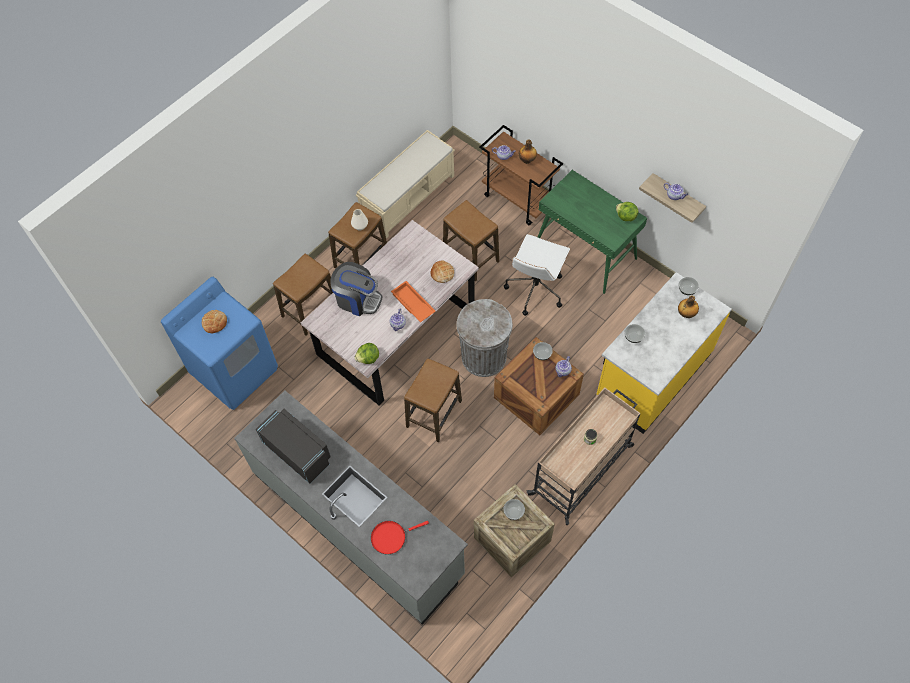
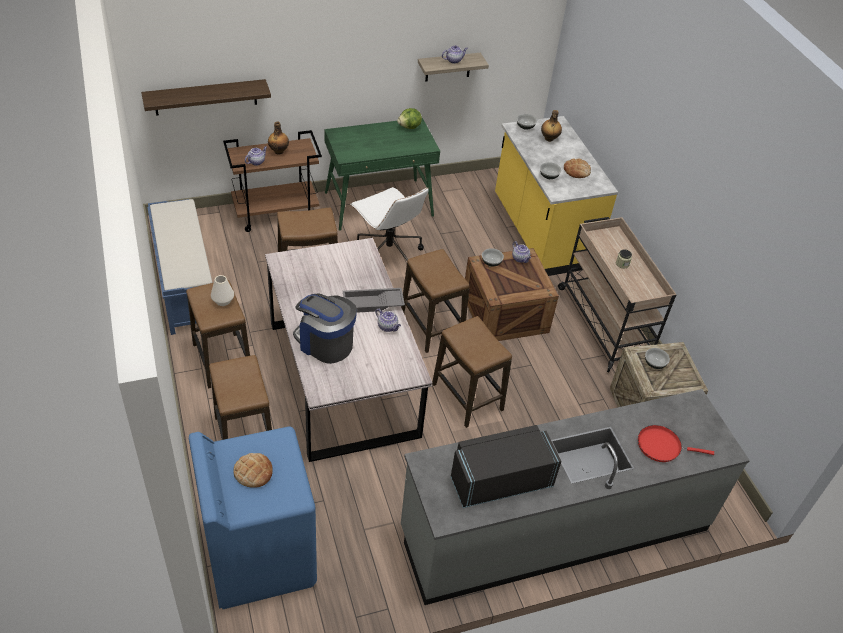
camera: 65 degrees left, 15 degrees down
coffee machine [330,262,383,316] -> coffee machine turned 105 degrees counterclockwise [293,294,357,364]
lettuce [354,343,379,364] -> none
beige bench [356,130,455,238] -> blue bench [147,199,212,335]
red frying pan [371,521,429,555] -> red frying pan turned 90 degrees clockwise [638,425,714,462]
orange tray [391,281,436,322] -> grey tray [343,288,405,313]
bread [430,260,454,283] -> bread moved to [564,158,591,178]
grey trash can [456,299,513,377] -> stool [401,249,470,353]
none -> shelf [141,79,271,116]

